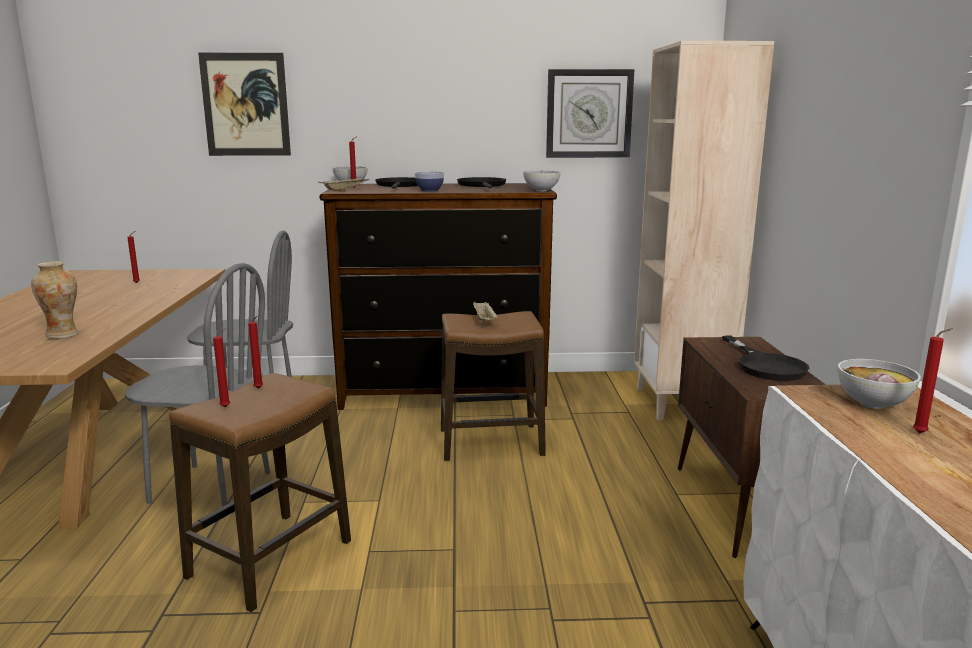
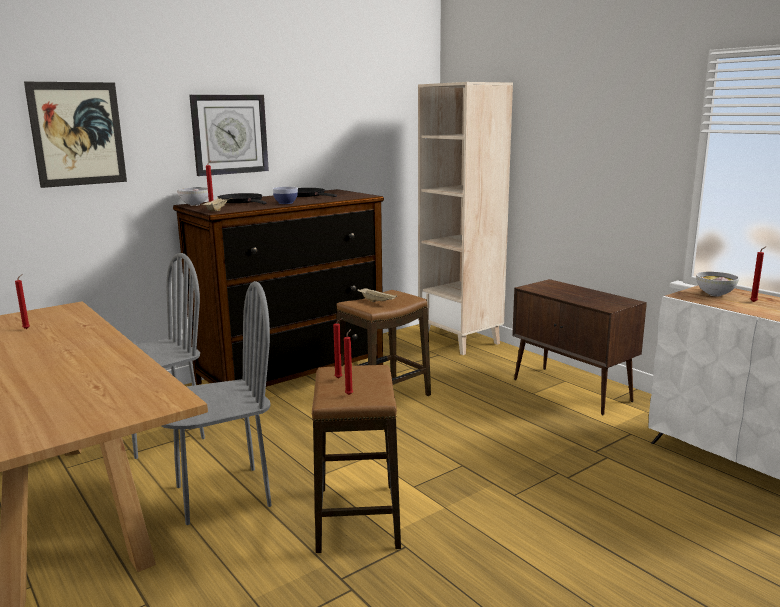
camera: 35 degrees left, 0 degrees up
vase [31,261,79,339] -> none
bowl [523,171,561,191] -> none
wall clock [546,69,634,158] -> wall clock moved to [189,95,269,176]
black frying pan [722,336,809,381] -> none

